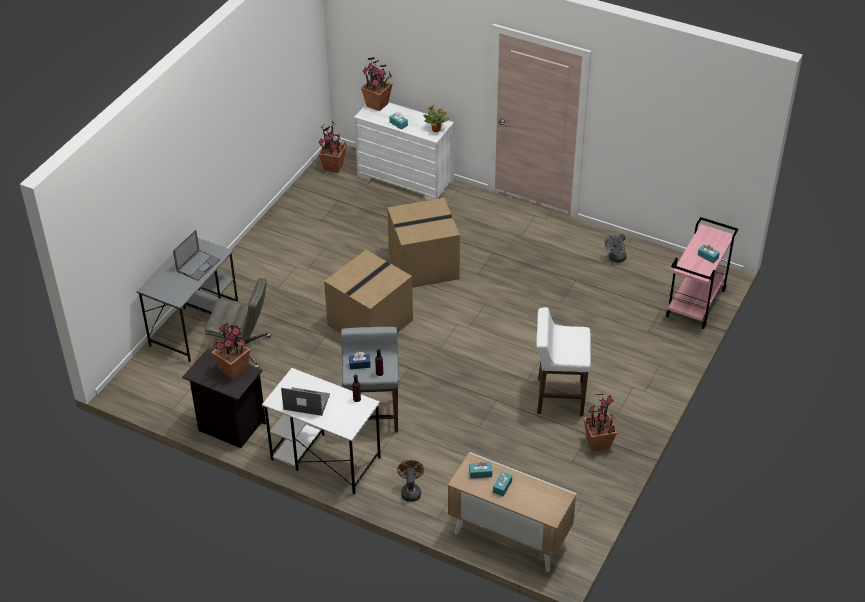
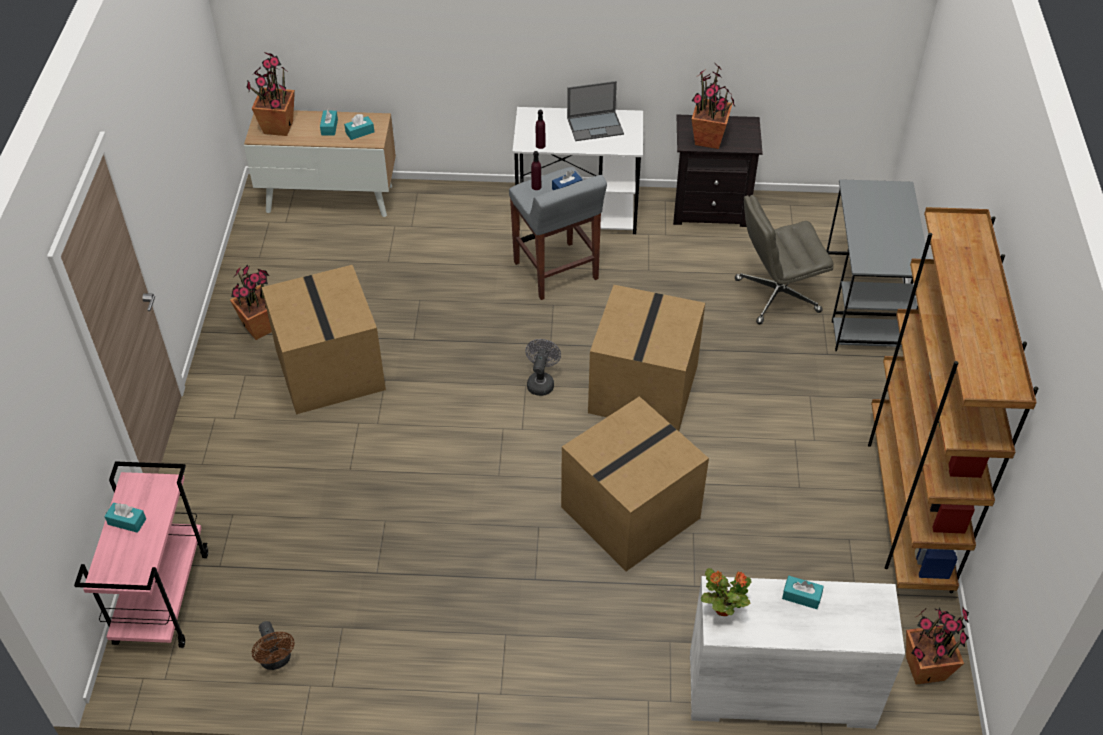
camera: 155 degrees right, 5 degrees up
laptop [173,230,220,281] -> none
potted plant [361,57,392,111] -> potted plant moved to [246,52,295,136]
brown fan [397,460,424,502] -> brown fan moved to [252,621,295,670]
white stool [536,307,591,416] -> cardboard box [262,265,386,414]
grey fan [605,234,627,263] -> grey fan moved to [525,339,561,396]
none -> brown bookcase [868,207,1038,593]

